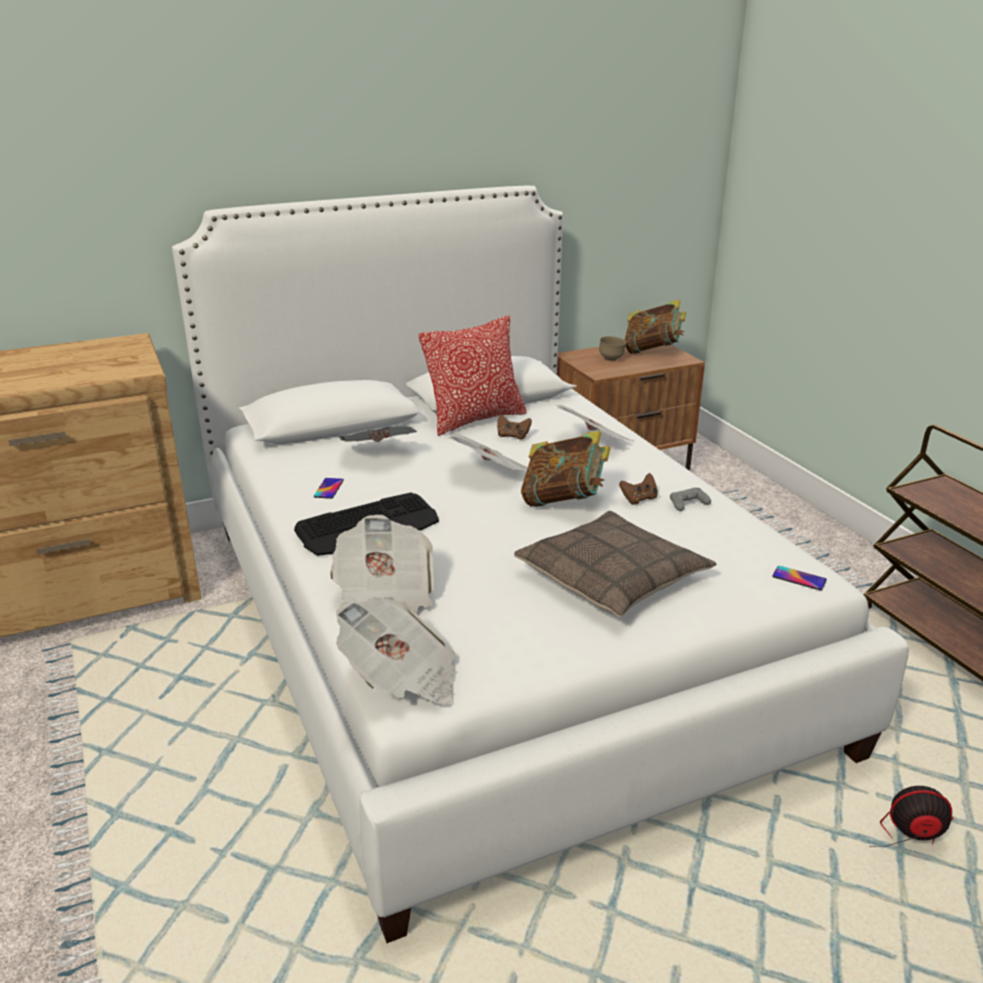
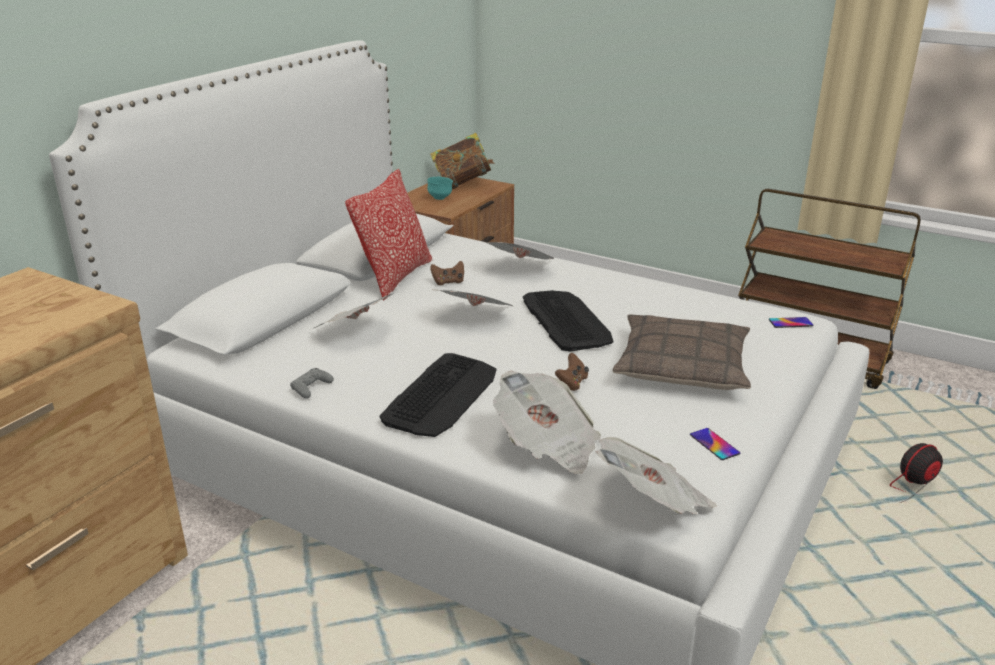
camera: 35 degrees left, 0 degrees up
phone [314,478,344,499] -> phone moved to [690,428,740,460]
book [521,431,610,507] -> keyboard [523,290,613,351]
brown bowl [599,336,627,361] -> turquoise bowl [427,177,453,200]
brown game controller [619,473,658,505] -> brown game controller moved to [555,353,589,391]
grey game controller [670,488,711,511] -> grey game controller moved to [290,368,334,399]

